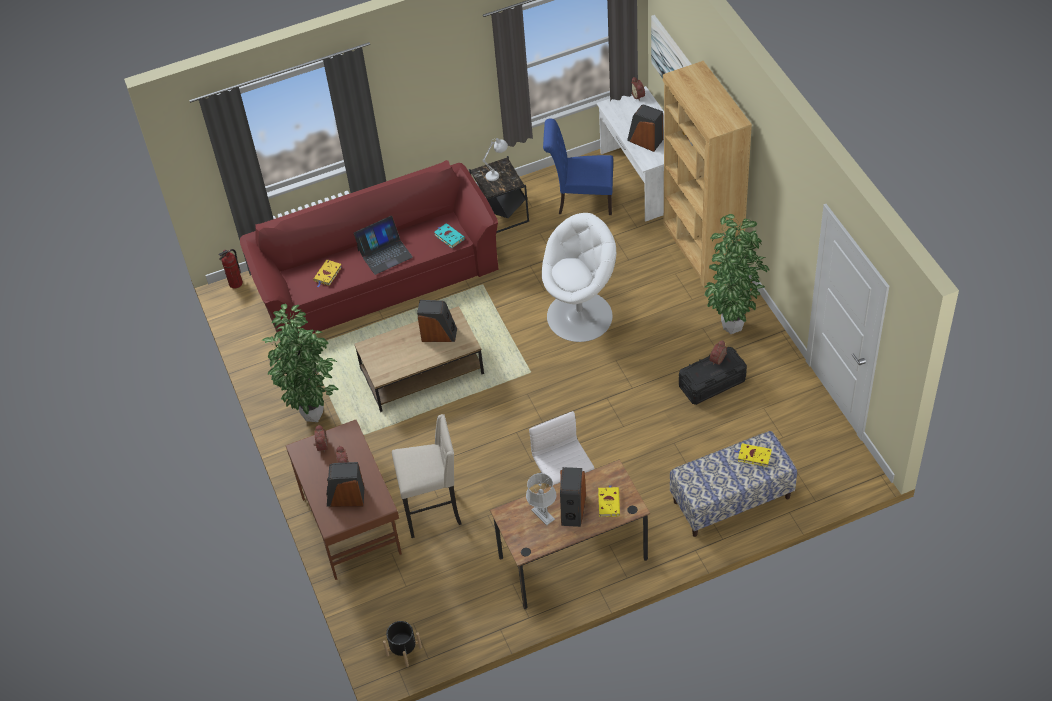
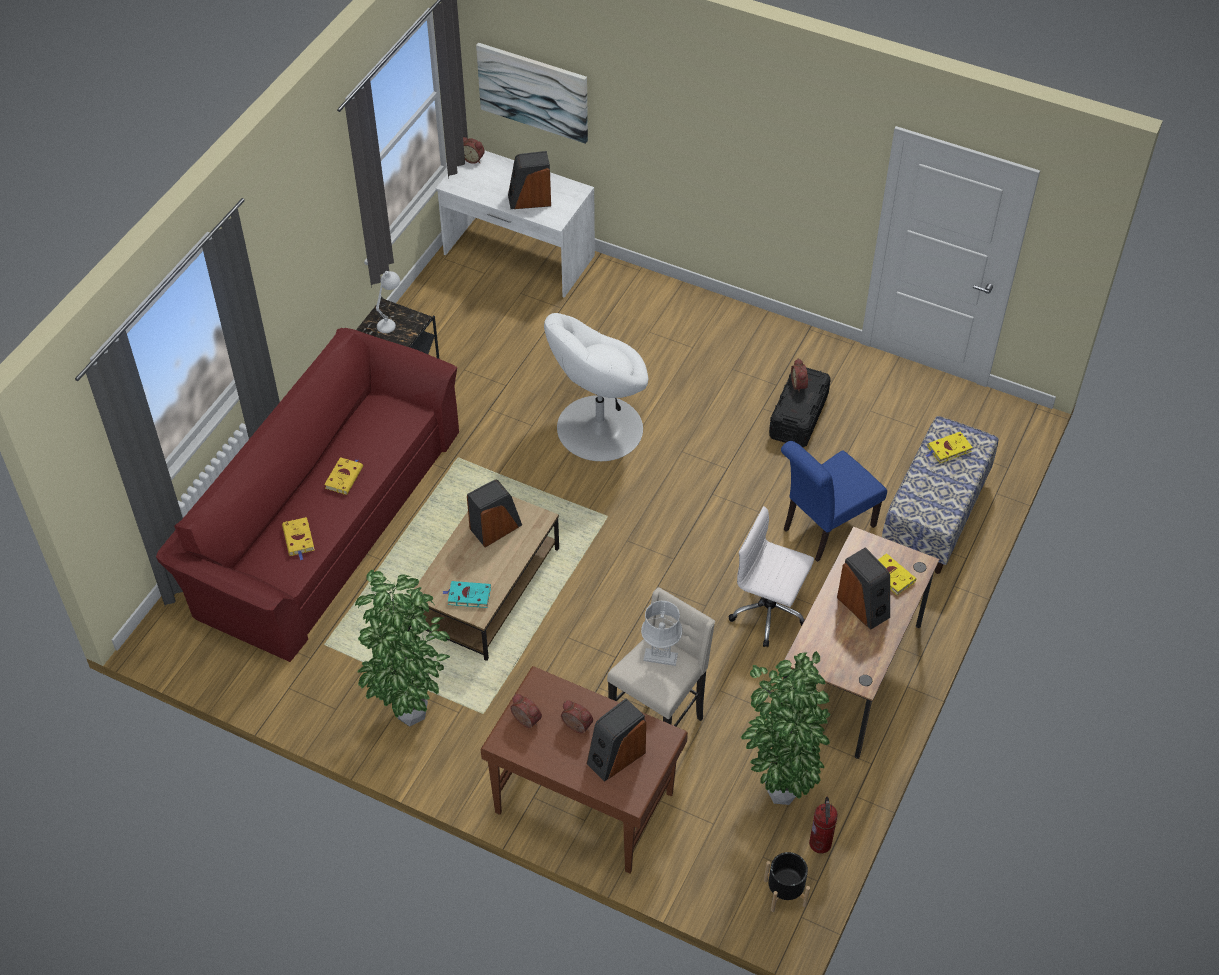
camera: 45 degrees left, 0 degrees up
fire extinguisher [218,249,243,288] -> fire extinguisher moved to [809,797,838,854]
laptop [354,216,413,275] -> yellow book [324,457,363,495]
turquoise book [434,223,465,248] -> turquoise book moved to [442,581,491,608]
grey table lamp [526,473,556,526] -> grey table lamp moved to [641,601,682,666]
white armchair [542,213,616,342] -> white armchair turned 150 degrees counterclockwise [544,313,648,461]
blue chair [543,118,613,215] -> blue chair moved to [781,441,887,562]
brown bookcase [663,61,752,288] -> none
potted plant [704,214,769,334] -> potted plant moved to [741,651,830,805]

